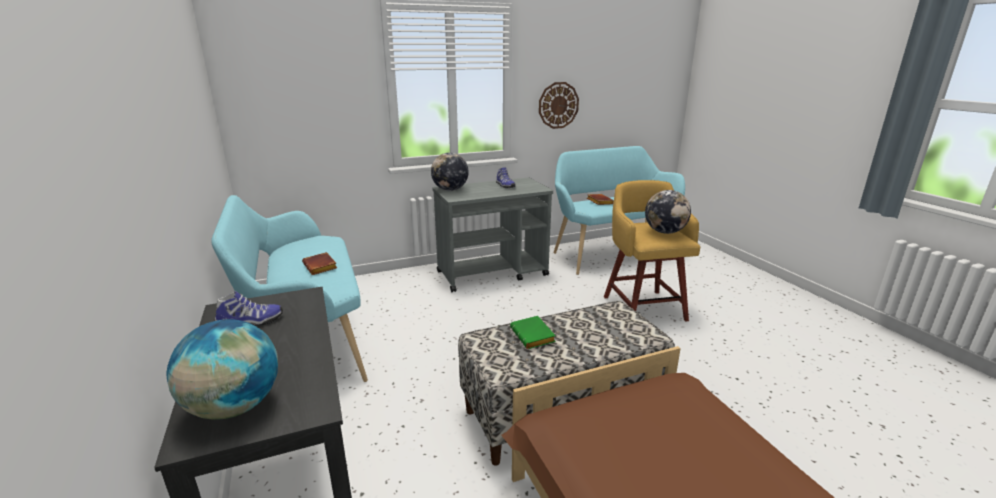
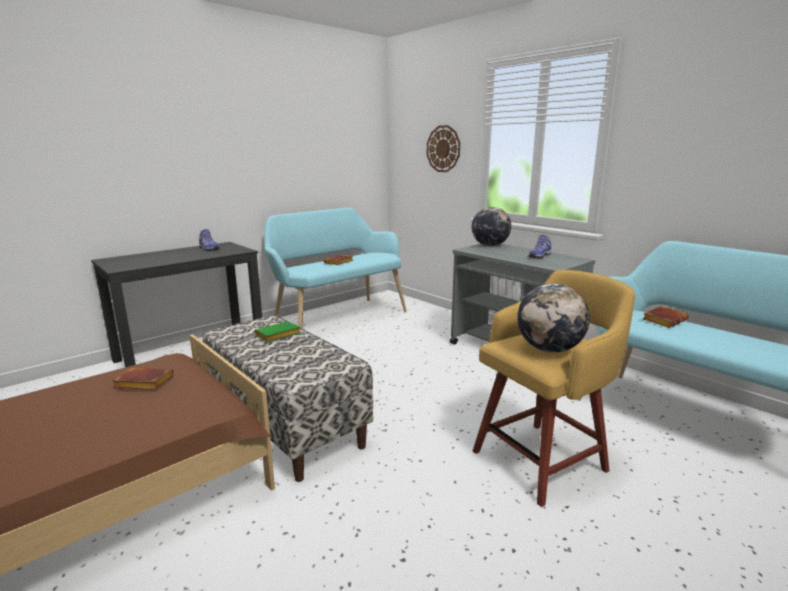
camera: 70 degrees right, 5 degrees down
globe [167,319,278,420] -> none
wall clock [539,82,579,129] -> wall clock moved to [427,125,460,172]
none -> brown book [111,367,174,390]

